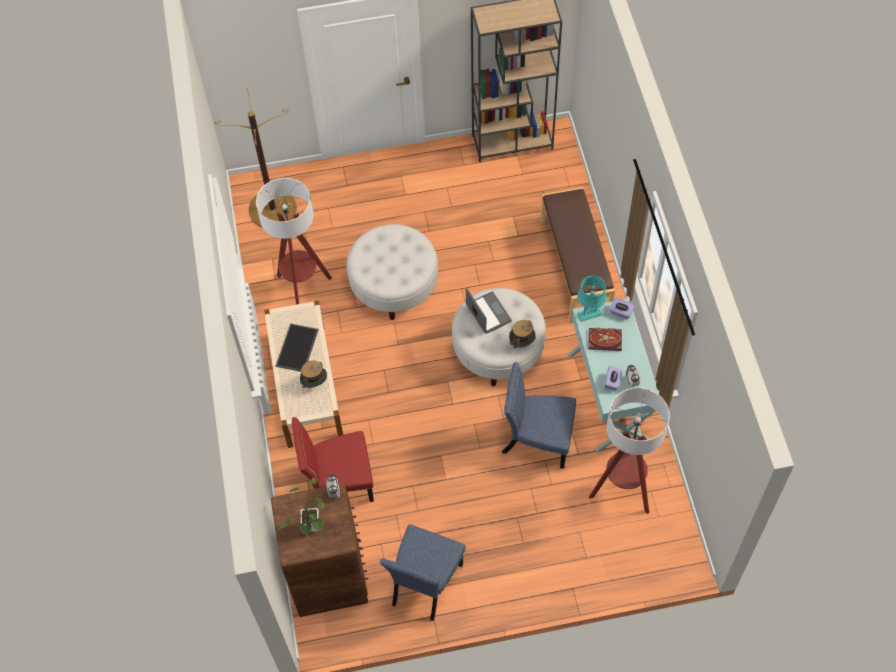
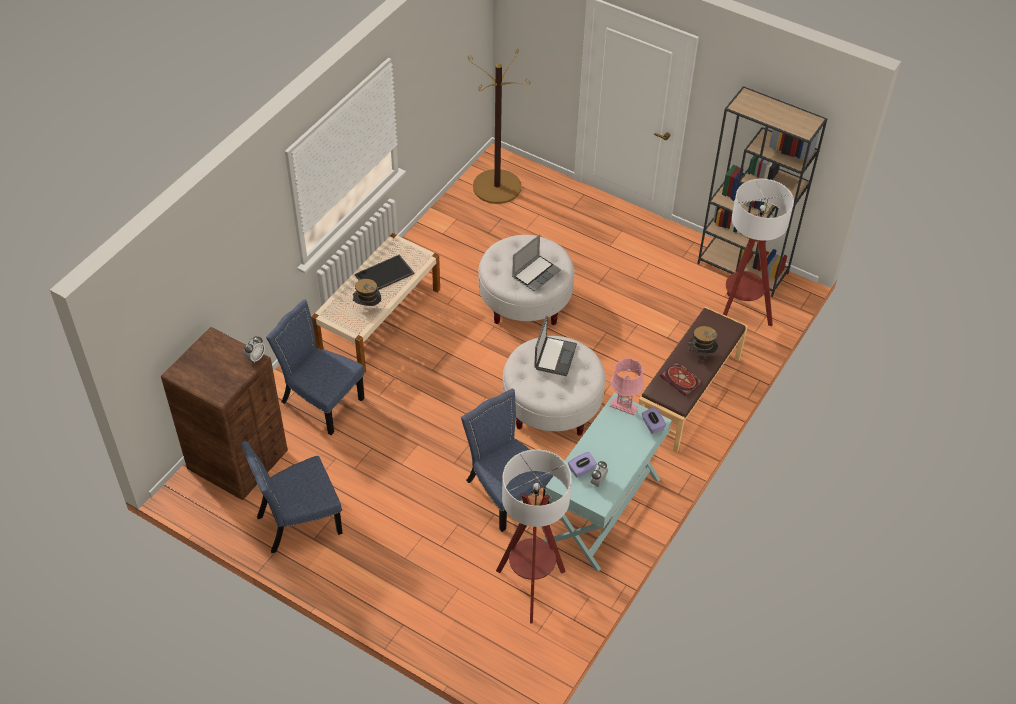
camera: 40 degrees right, 10 degrees down
floor lamp [256,178,332,305] -> floor lamp moved to [723,179,794,326]
potted plant [279,478,324,536] -> none
red chair [292,417,374,502] -> blue chair [266,299,365,435]
hat [509,320,536,349] -> hat moved to [687,326,718,354]
turquoise table lamp [577,276,607,321] -> pink table lamp [610,358,644,415]
book [588,328,622,351] -> book moved to [660,362,702,396]
none -> laptop [512,234,561,292]

